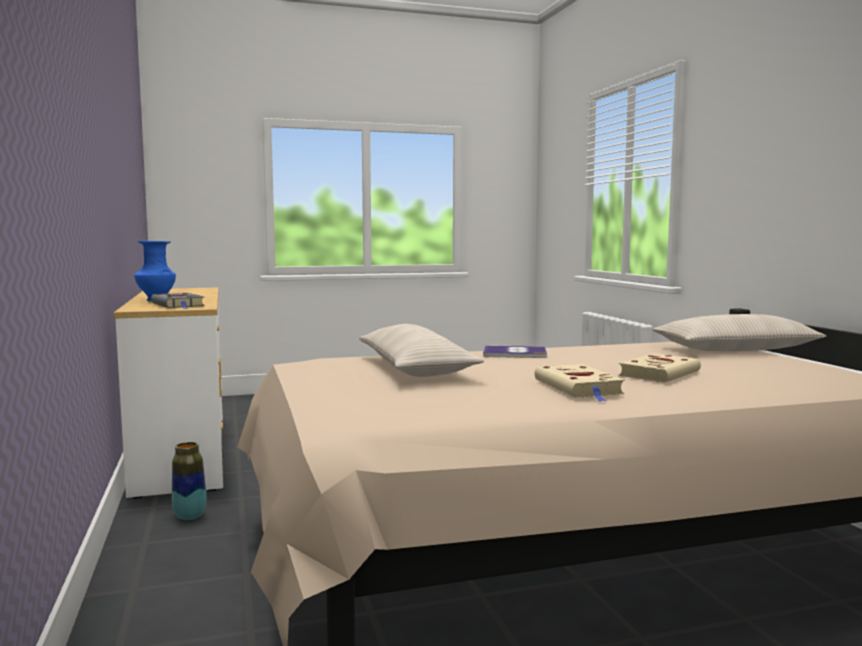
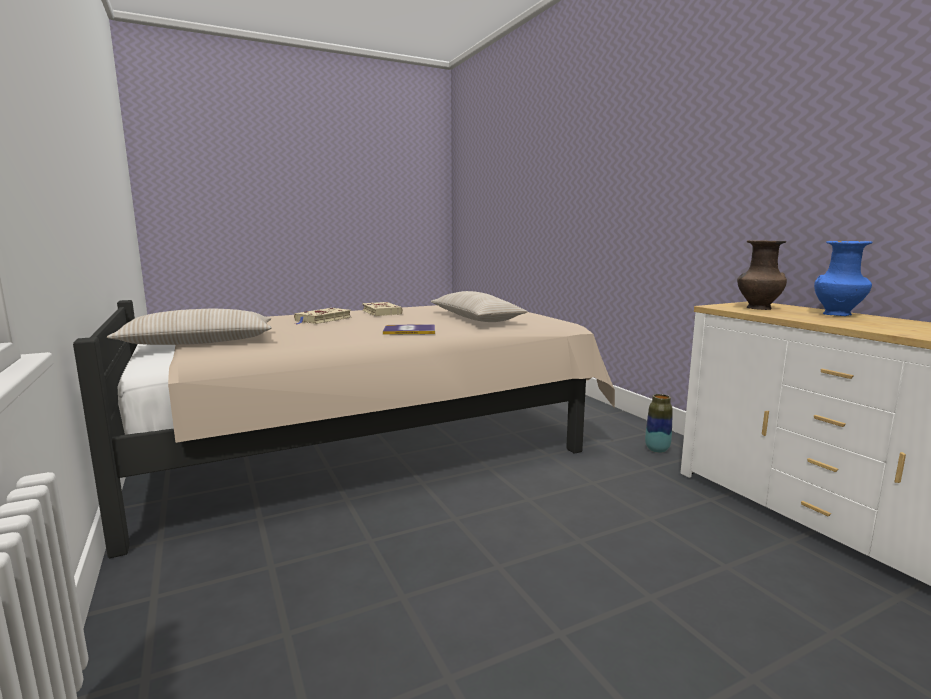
camera: 170 degrees right, 5 degrees up
grey book [151,293,205,309] -> brown vase [737,240,787,310]

